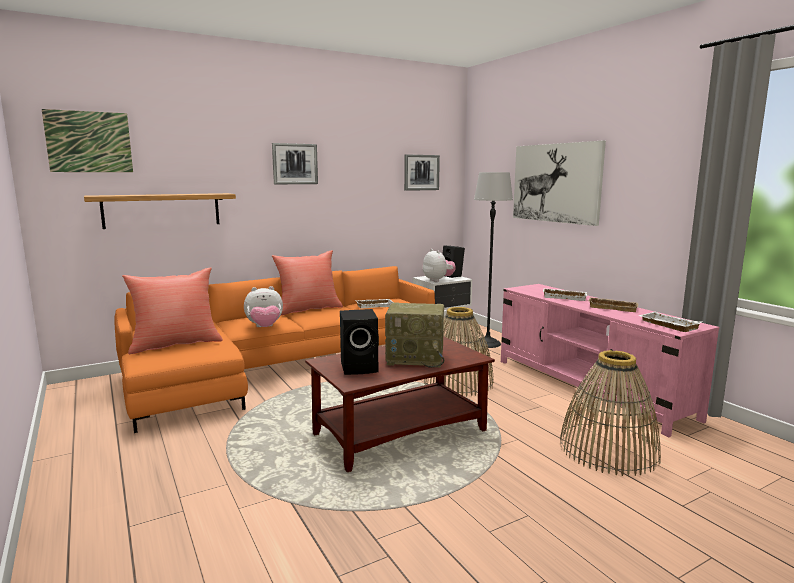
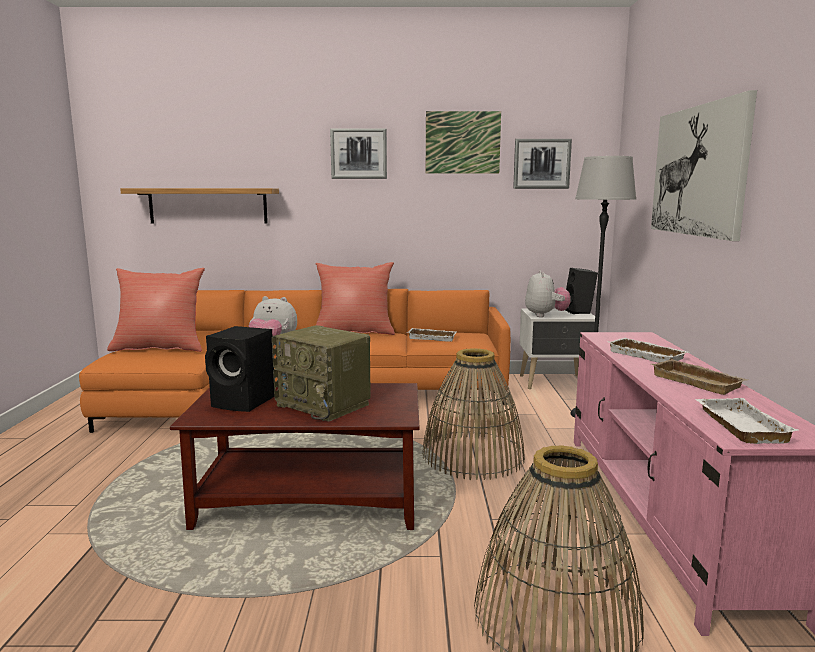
camera: 30 degrees right, 0 degrees up
picture [42,109,133,172] -> picture moved to [426,111,501,174]

